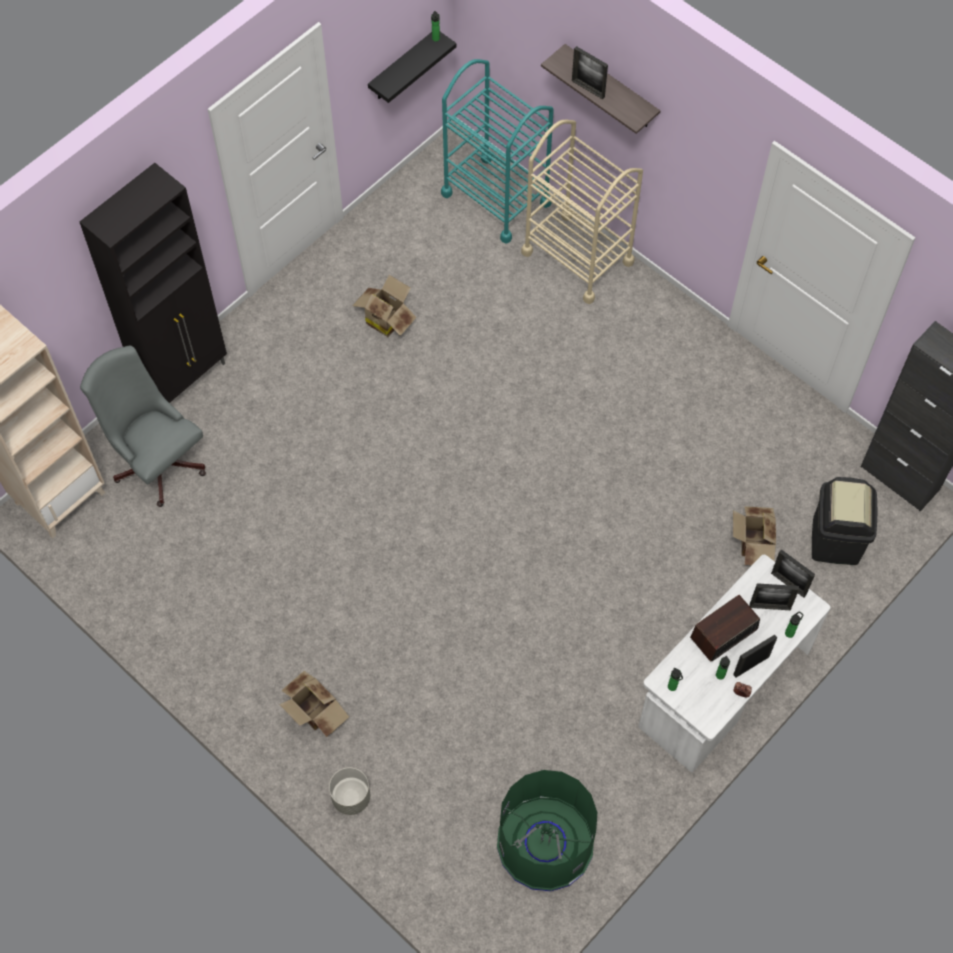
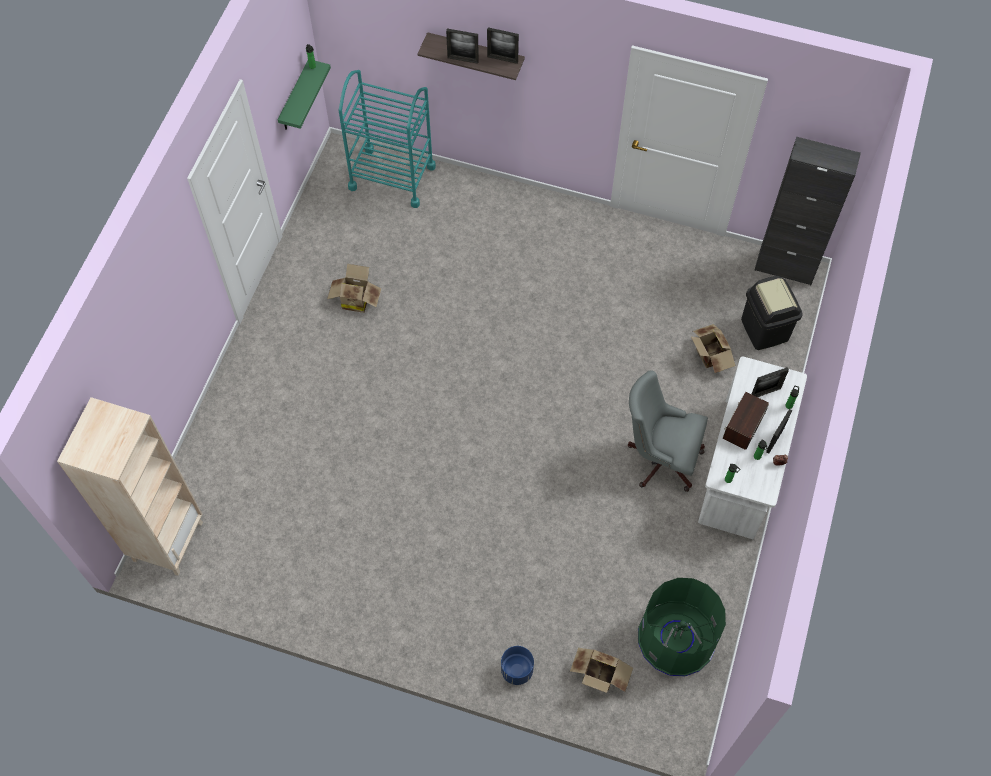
camera: 25 degrees left, 0 degrees up
black cabinet [80,163,227,403] -> none
grey office chair [80,345,206,507] -> grey office chair moved to [628,370,708,492]
cardboard box [279,671,349,737] -> cardboard box moved to [570,648,633,693]
grey planter [329,767,370,815] -> blue planter [501,646,534,685]
black shelf [368,32,456,103] -> green shelf [278,60,331,130]
beige cart [521,120,643,304] -> none
picture frame [771,549,815,598] -> picture frame moved to [487,27,519,64]

